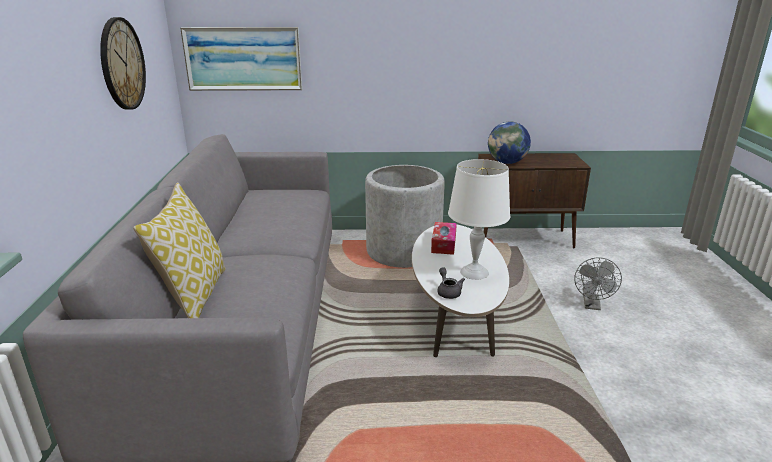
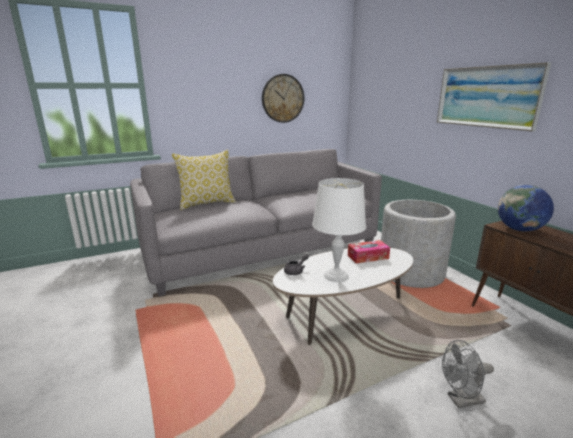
camera: 65 degrees right, 5 degrees down
picture [180,27,302,91] -> picture moved to [437,62,551,132]

